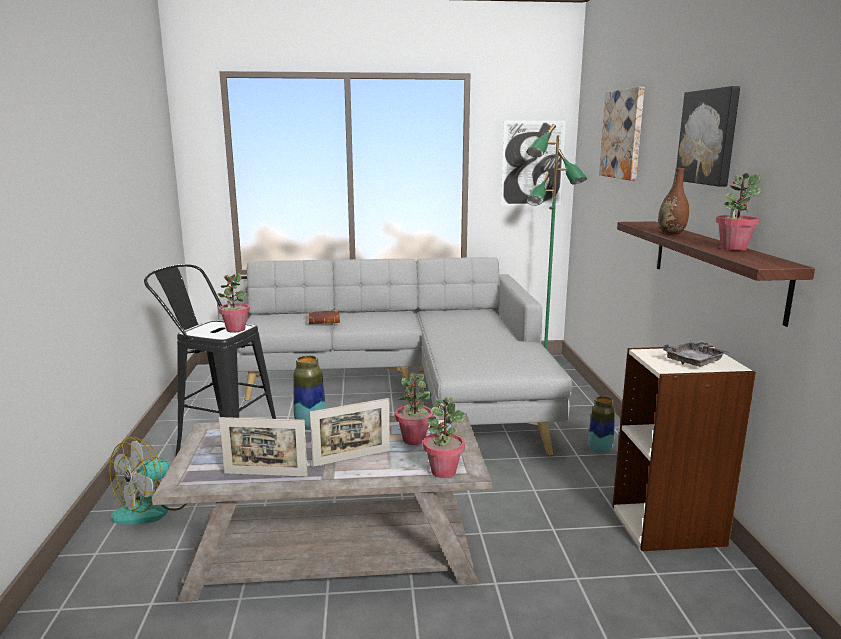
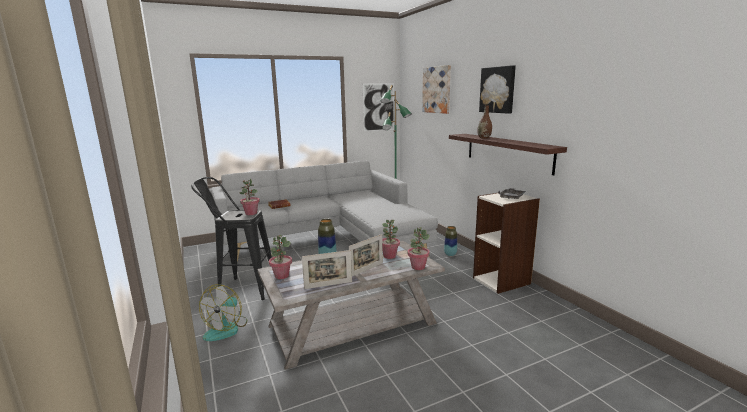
camera: 20 degrees left, 0 degrees up
potted plant [716,173,761,251] -> potted plant moved to [269,235,292,279]

